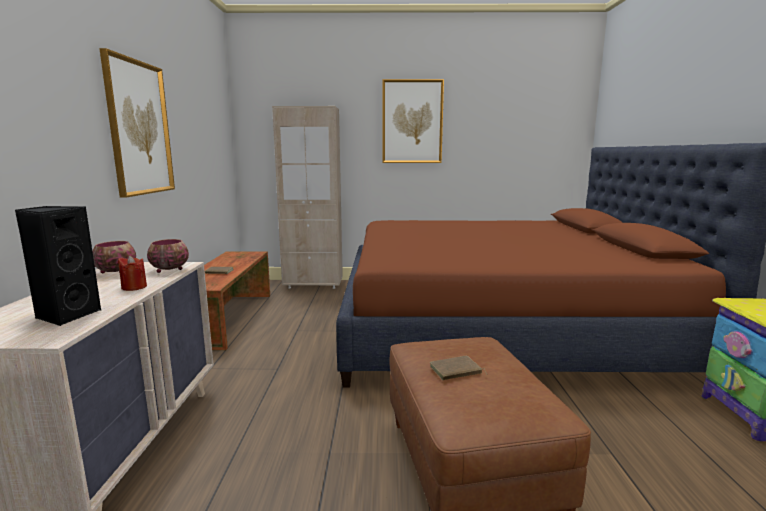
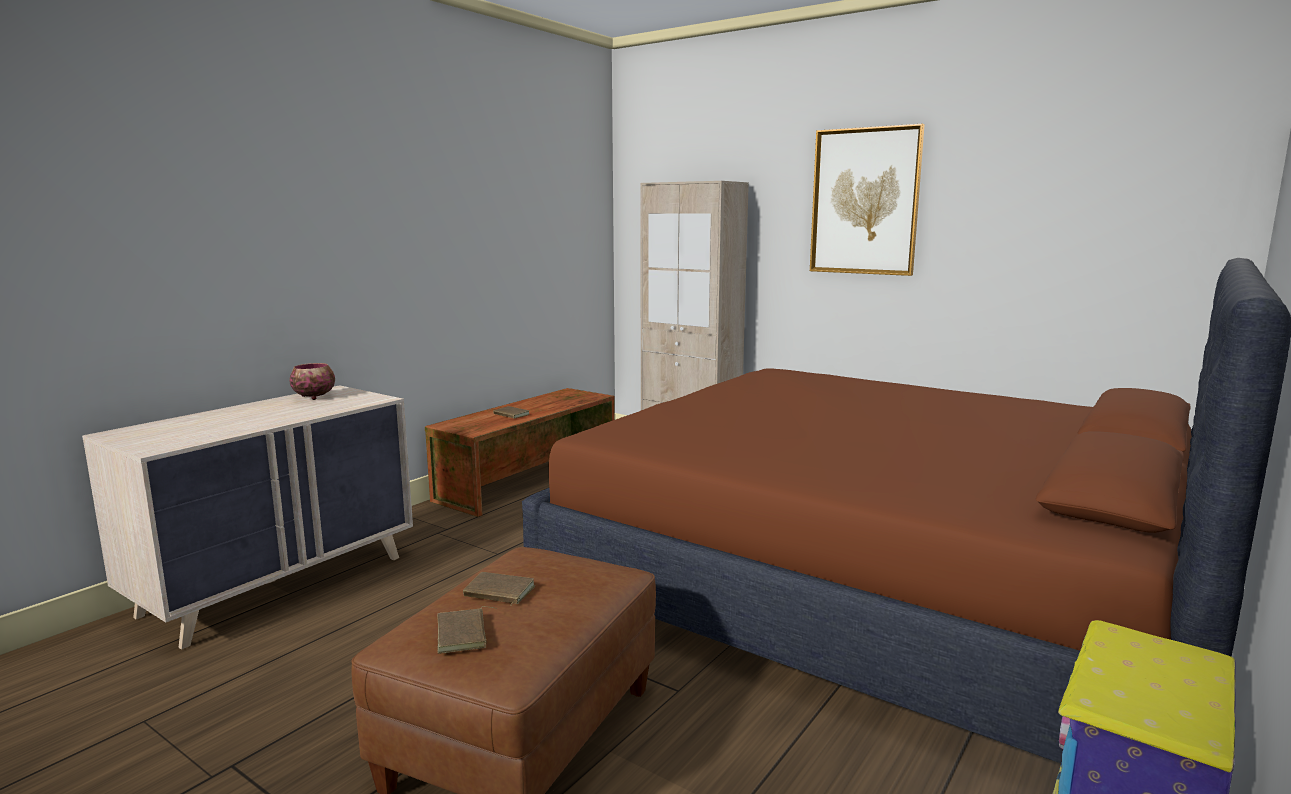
camera: 35 degrees right, 0 degrees up
black speaker [15,206,101,326] -> none
picture [99,48,175,198] -> none
red candle [118,256,147,291] -> none
bowl [147,239,189,273] -> none
none -> brown book [437,606,497,654]

